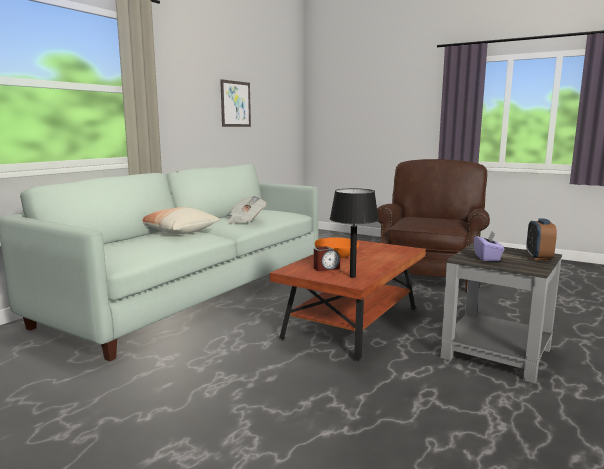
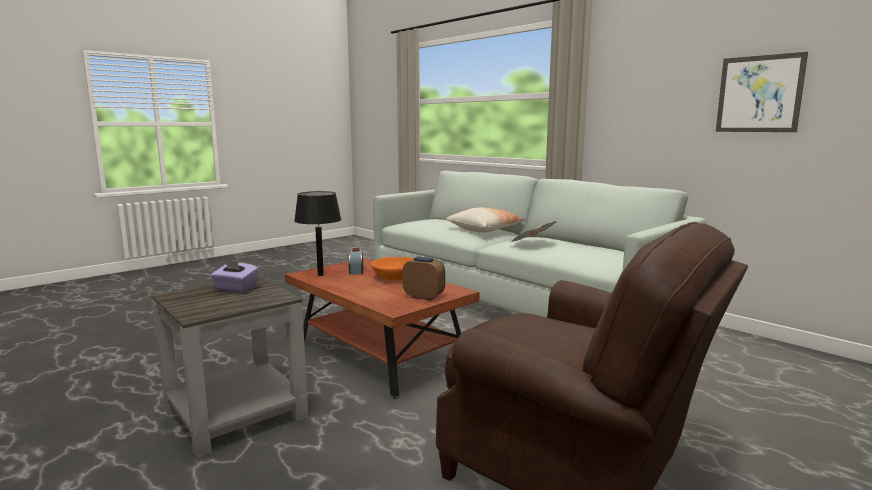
camera: 105 degrees right, 0 degrees up
alarm clock [526,218,557,261] -> alarm clock moved to [403,257,445,301]

